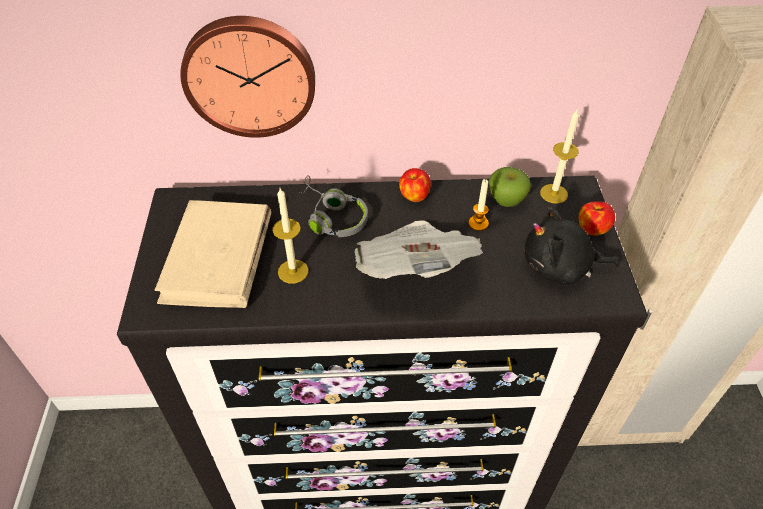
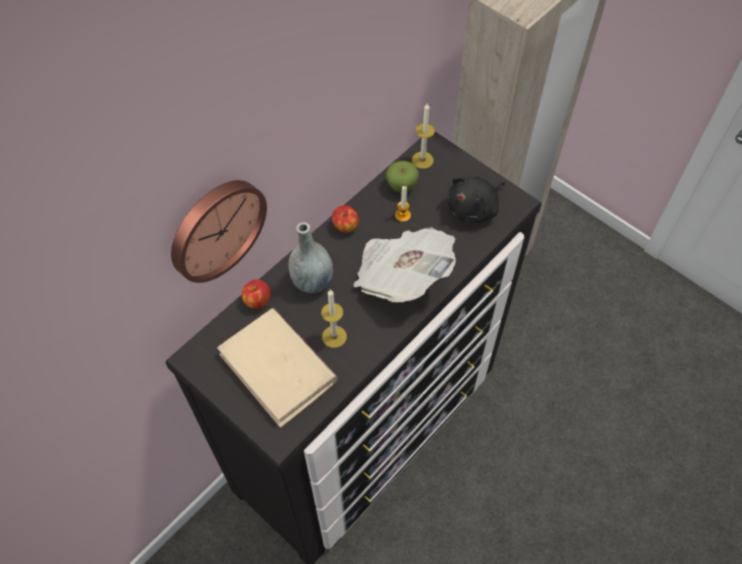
camera: 45 degrees left, 10 degrees up
grey headphones [300,175,368,237] -> grey vase [289,222,333,293]
apple [579,201,615,236] -> apple moved to [241,279,271,309]

